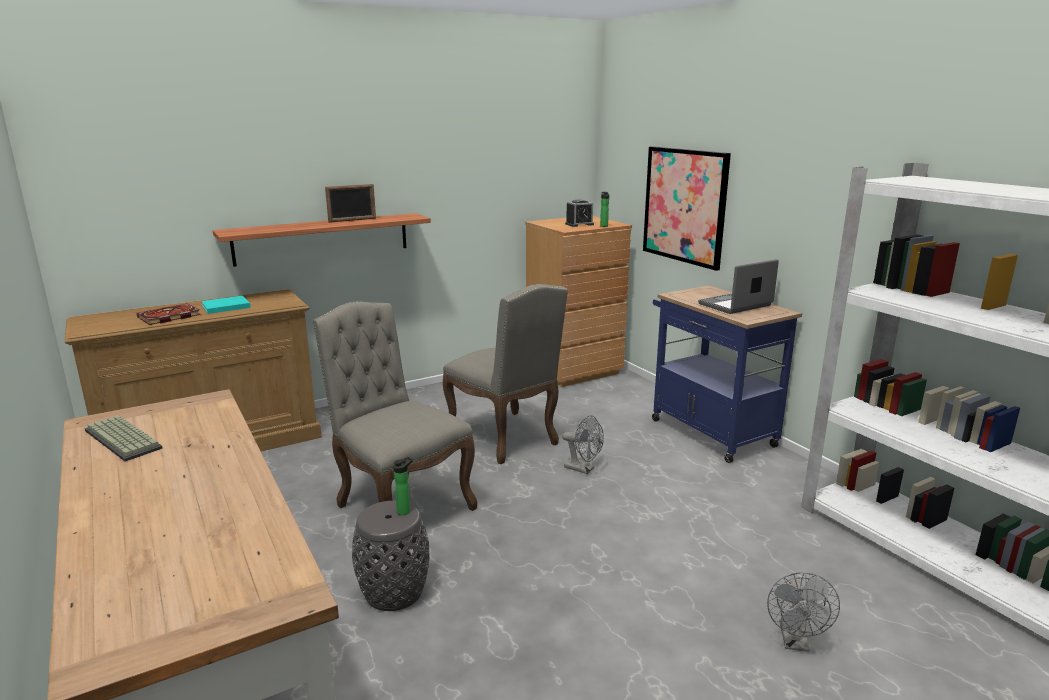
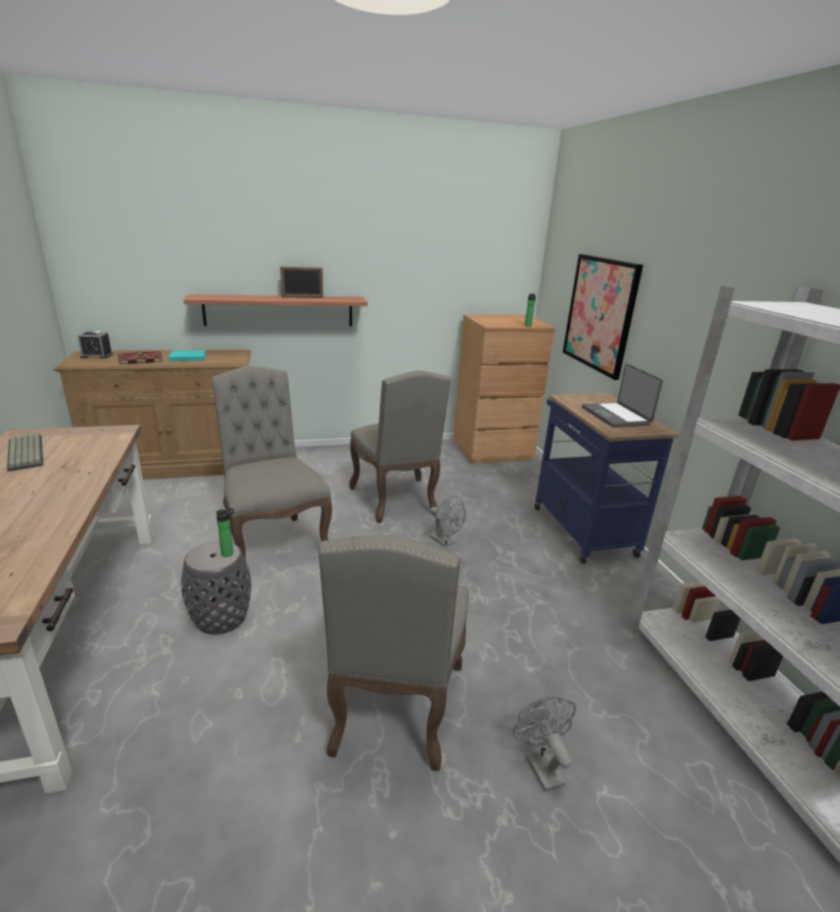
camera: 15 degrees right, 5 degrees up
alarm clock [565,199,594,227] -> alarm clock moved to [78,330,113,359]
laptop [698,259,779,314] -> laptop turned 90 degrees counterclockwise [582,364,663,428]
grey fan [767,572,840,652] -> grey fan turned 135 degrees clockwise [513,696,576,792]
none -> grey chair [318,535,469,771]

